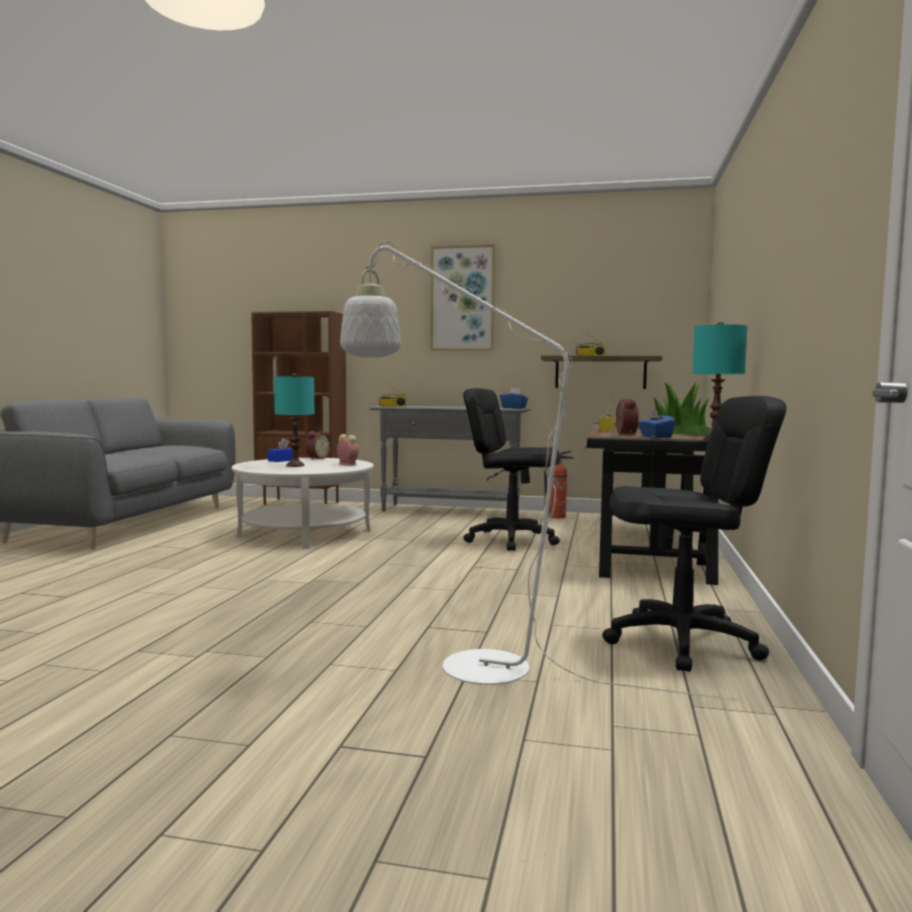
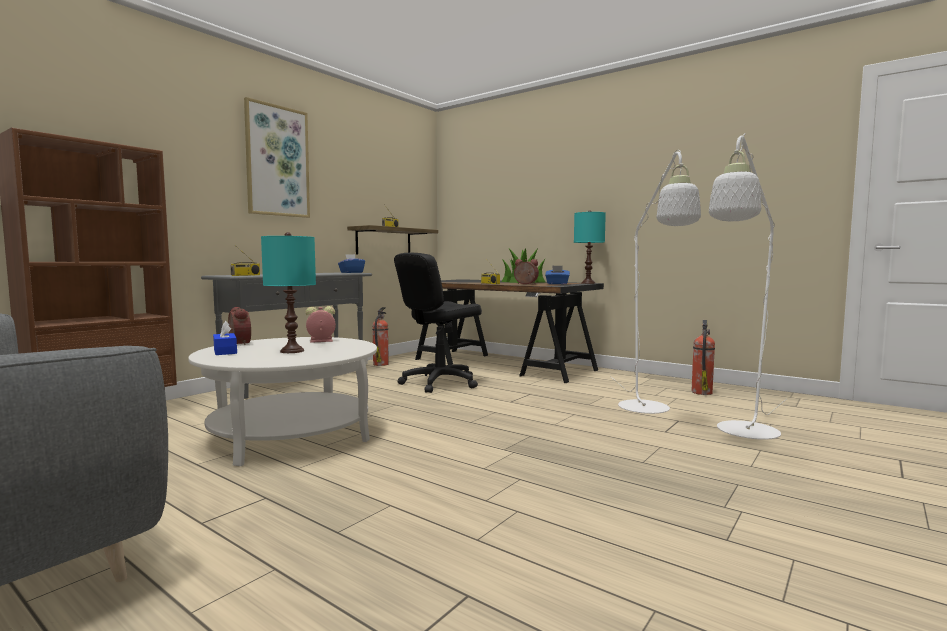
camera: 65 degrees left, 0 degrees up
black office chair [602,396,786,672] -> fire extinguisher [691,320,715,395]
none -> white floor lamp [610,150,701,414]

